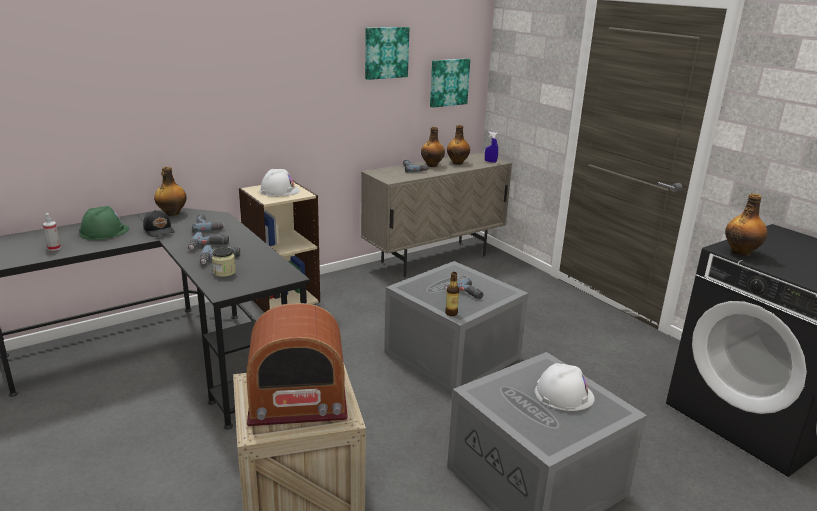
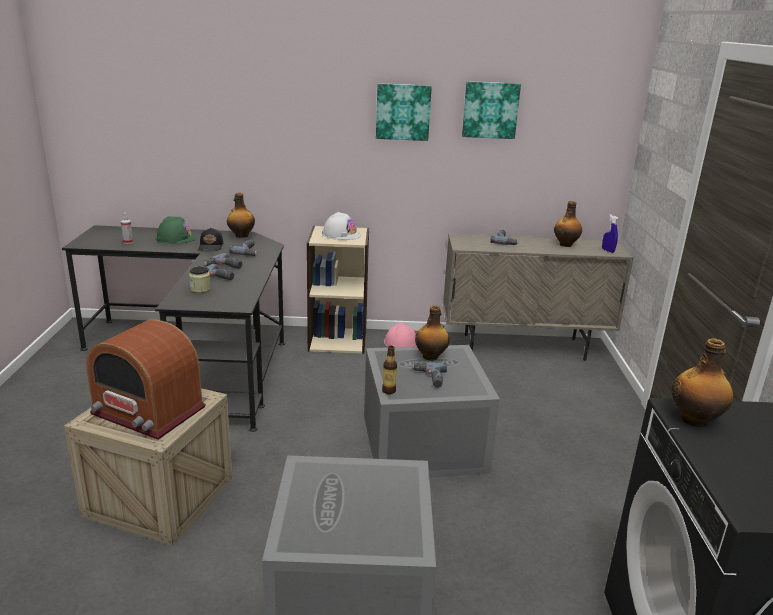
camera: 35 degrees right, 0 degrees up
bottle [421,127,445,167] -> bottle moved to [415,306,450,360]
picture [430,59,470,108] -> picture moved to [376,83,432,141]
white hard hat [535,363,595,411] -> none
none -> pink hard hat [384,322,417,347]

